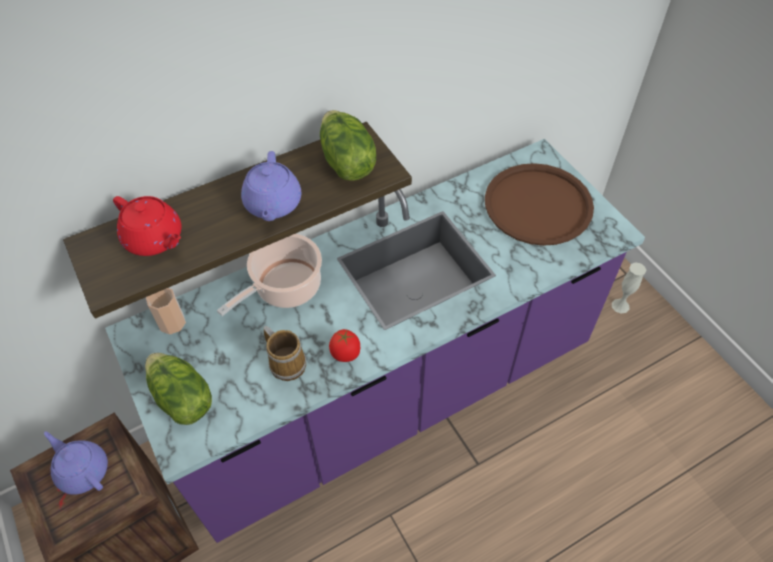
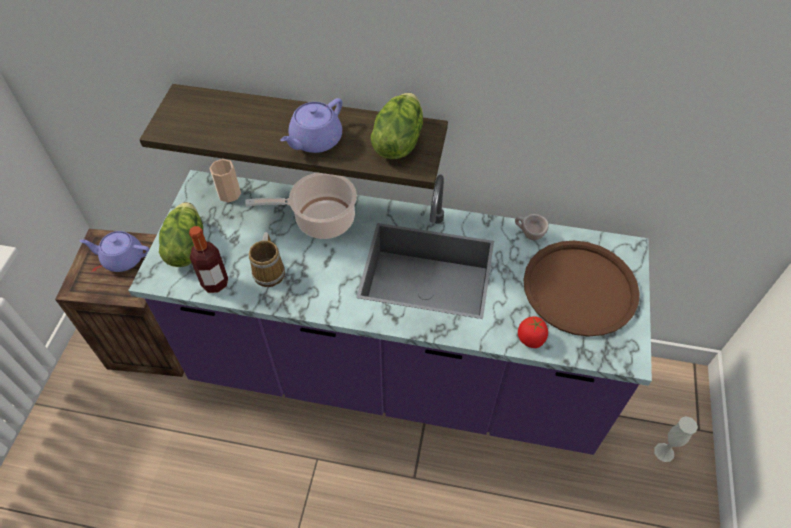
camera: 40 degrees right, 0 degrees up
purple teapot [44,431,108,495] -> purple teapot turned 75 degrees counterclockwise [80,231,149,272]
red teapot [113,196,182,256] -> none
tomato [329,329,360,362] -> tomato moved to [518,316,548,348]
none -> bottle [189,226,228,293]
none -> beige cup [515,214,549,240]

